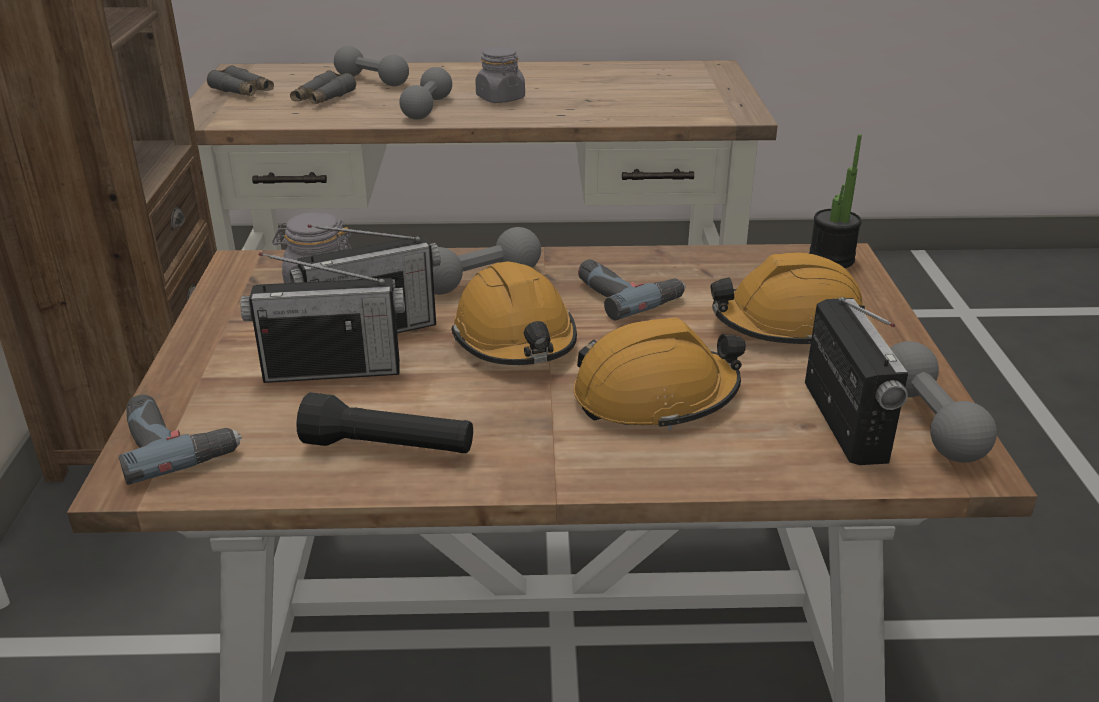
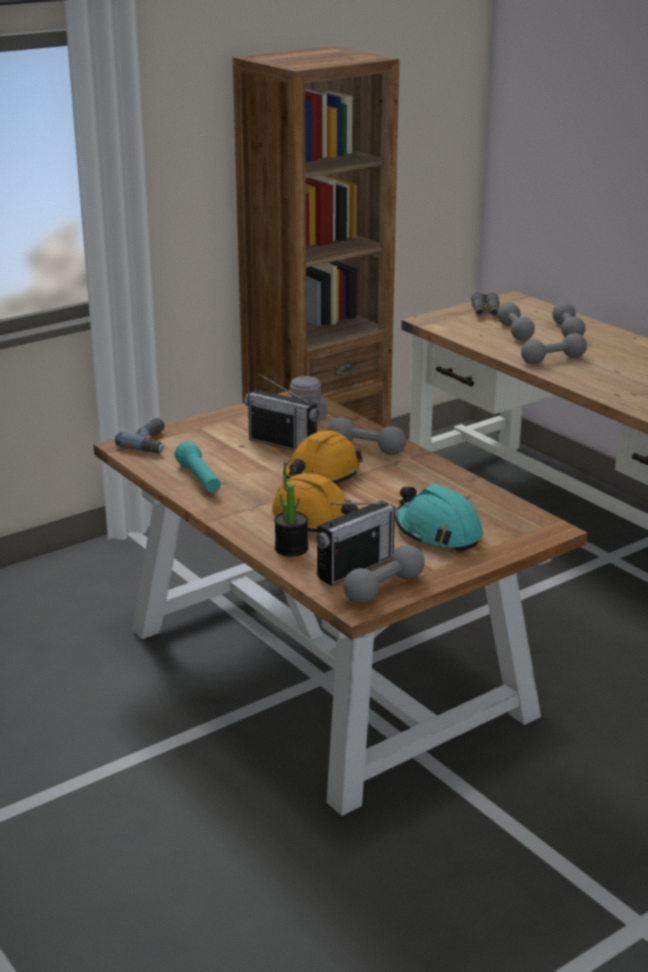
camera: 55 degrees right, 5 degrees down
radio [240,253,405,383] -> none
grey binoculars [290,70,356,104] -> grey dumbbell [497,302,535,341]
black flashlight [296,393,473,453] -> turquoise flashlight [175,441,221,493]
grey jar [475,47,525,103] -> none
power drill [578,259,685,321] -> none
orange hard hat [711,252,865,344] -> turquoise hard hat [395,484,483,552]
potted plant [809,134,862,268] -> potted plant moved to [274,462,308,557]

